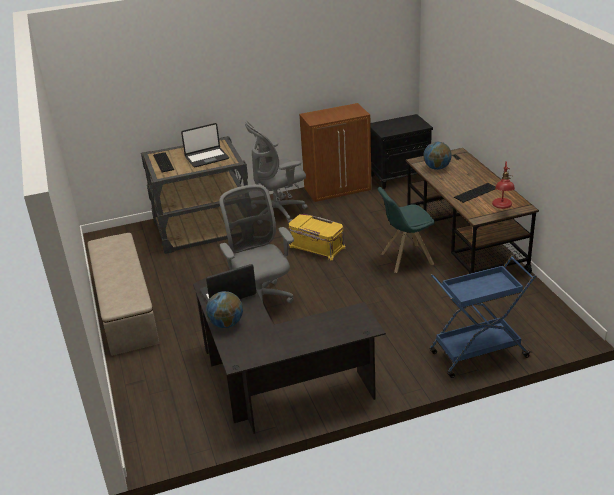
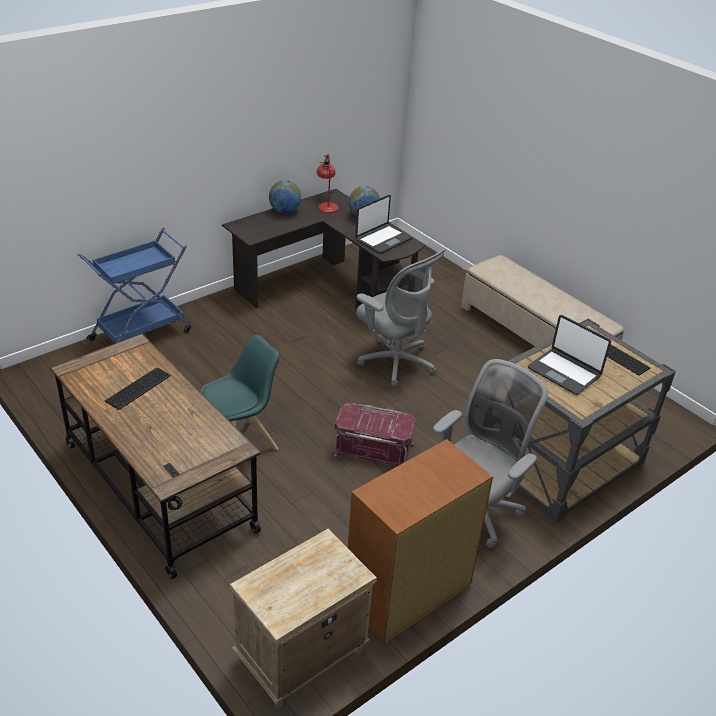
camera: 155 degrees right, 5 degrees up
laptop [181,123,229,167] -> laptop turned 90 degrees counterclockwise [528,315,611,395]
yellow storage box [288,214,346,261] -> red storage box [331,403,416,466]
black nightstand [370,114,433,189] -> beige nightstand [230,529,377,709]
globe [423,142,452,170] -> globe moved to [269,180,301,213]
red table lamp [492,161,515,209] -> red table lamp moved to [316,154,339,213]

